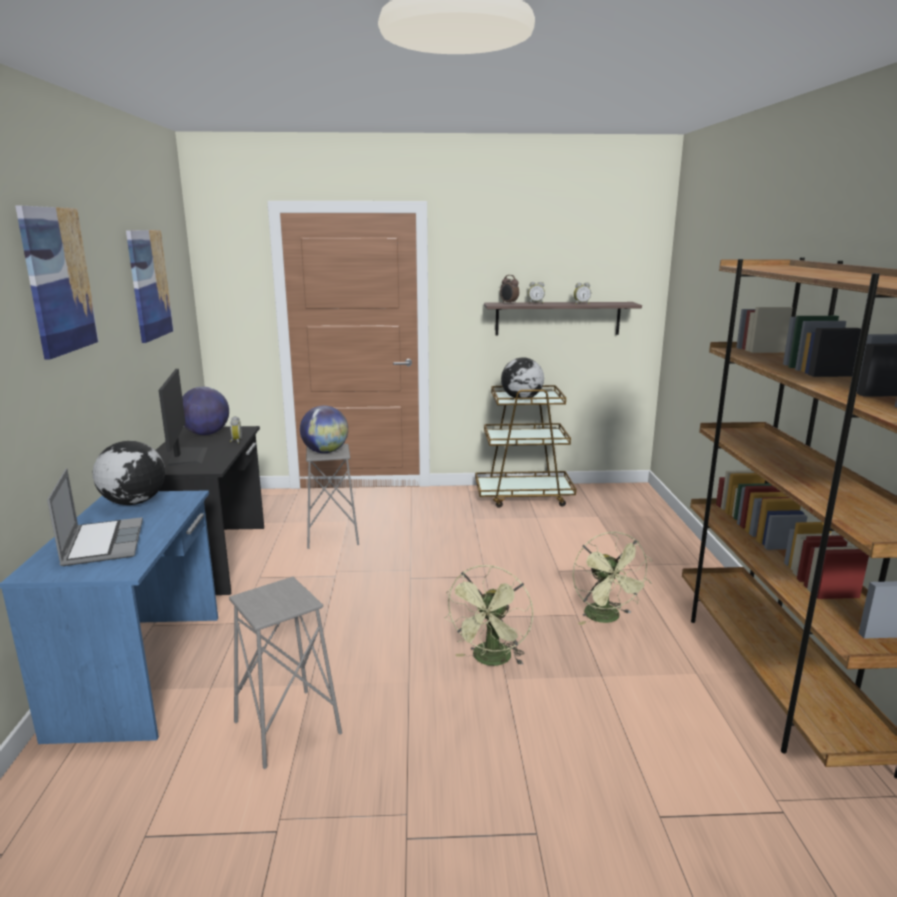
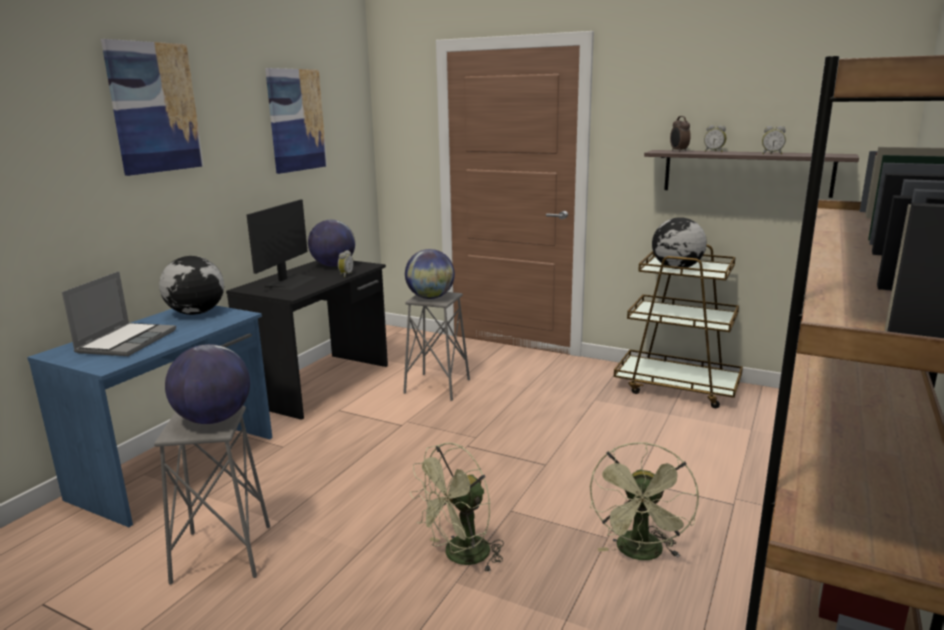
camera: 30 degrees right, 0 degrees up
none -> globe [165,344,250,424]

